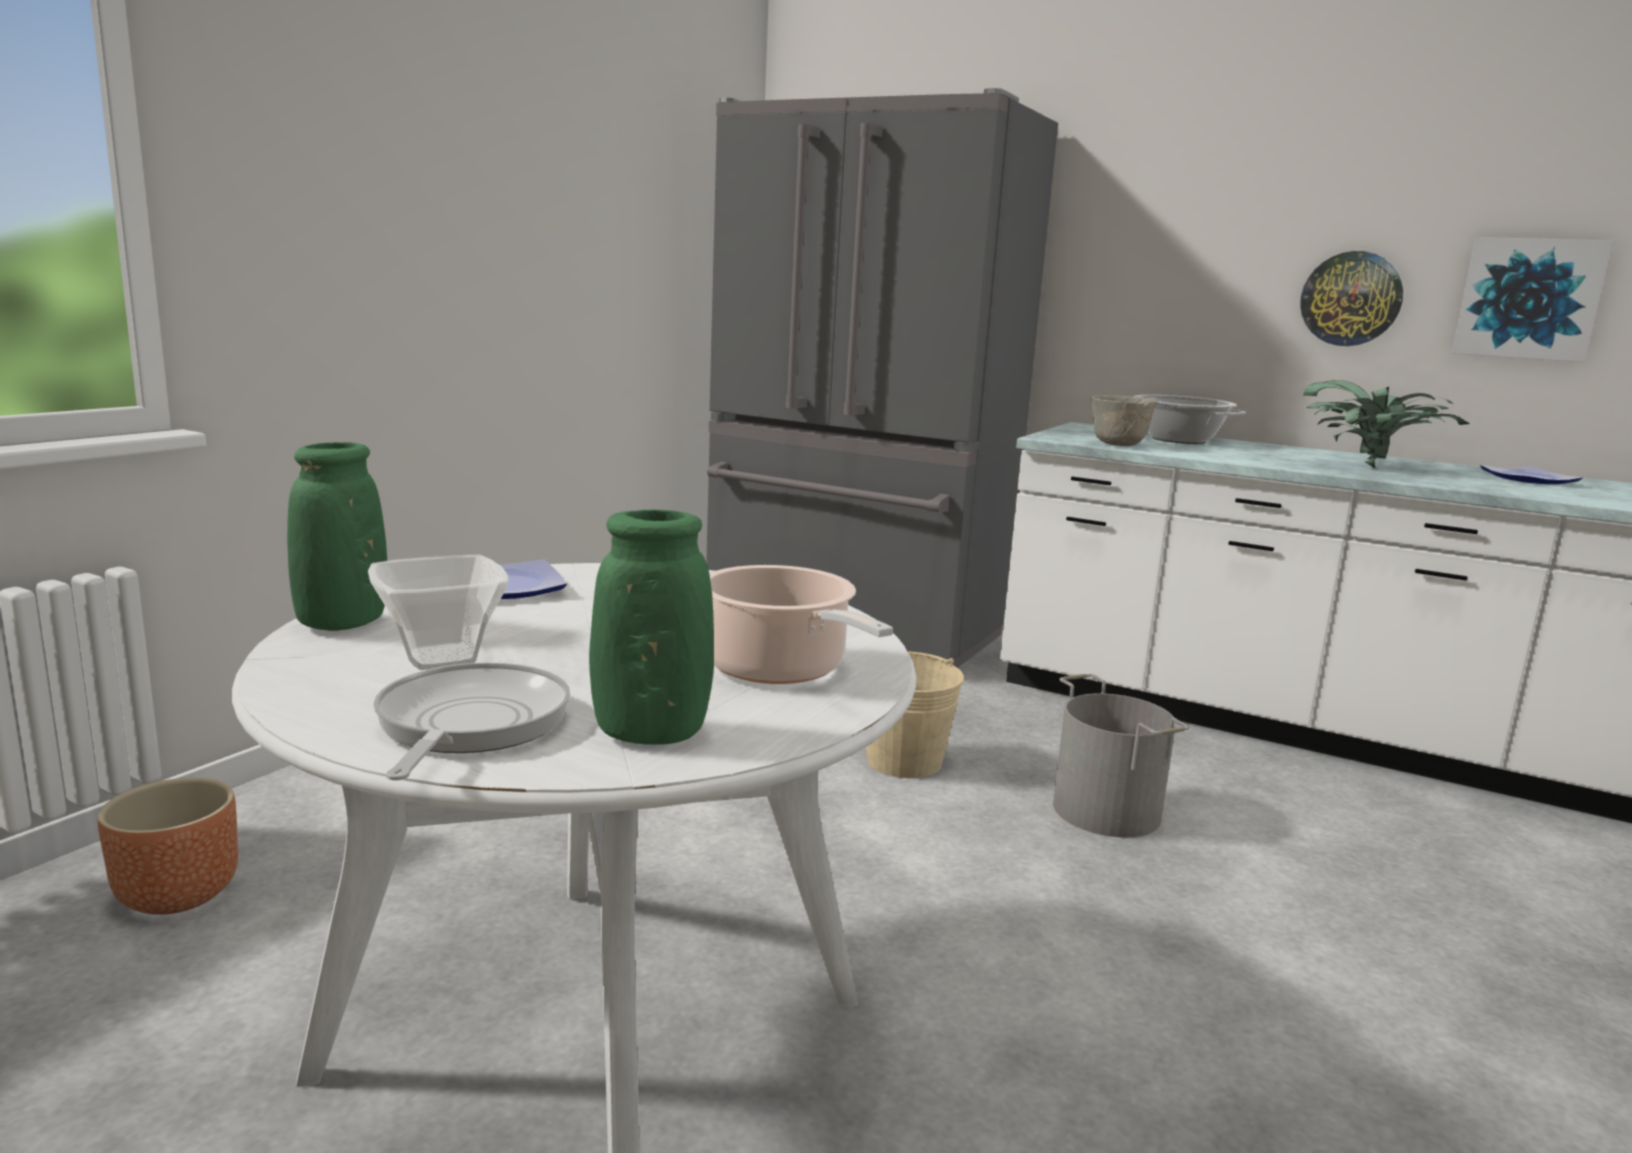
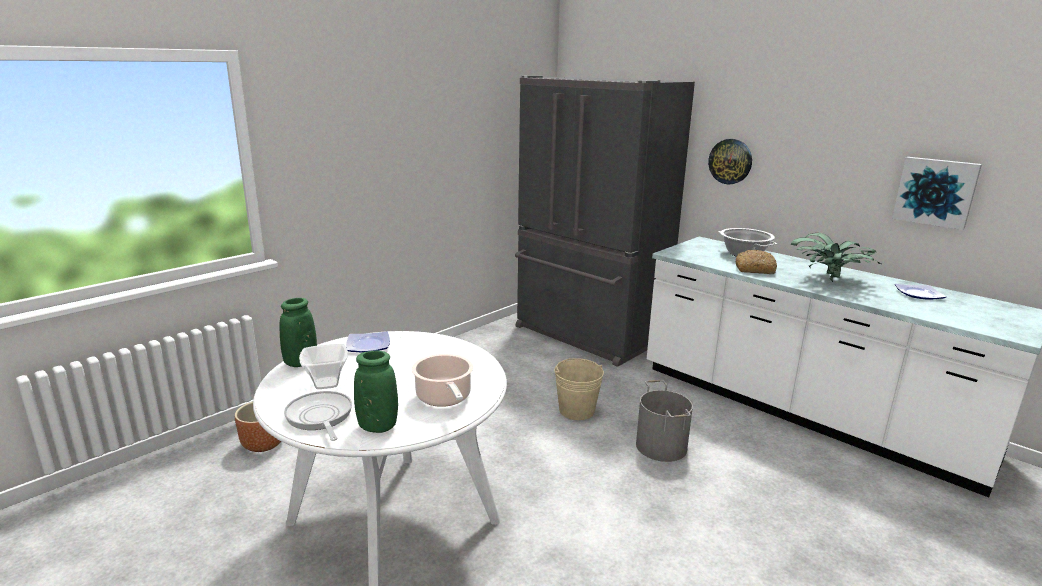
camera: 15 degrees right, 5 degrees up
frying pan [373,663,570,781] -> frying pan turned 45 degrees counterclockwise [284,391,352,441]
grey bowl [1091,395,1157,446] -> none
wall clock [1300,251,1403,346] -> wall clock moved to [708,139,752,184]
none -> bread [736,250,777,274]

